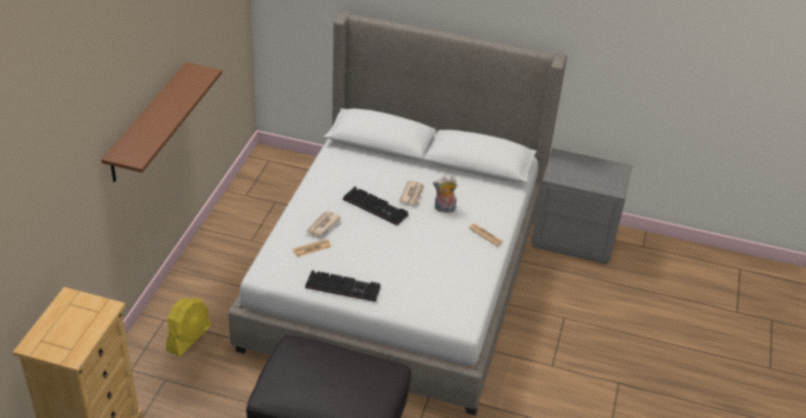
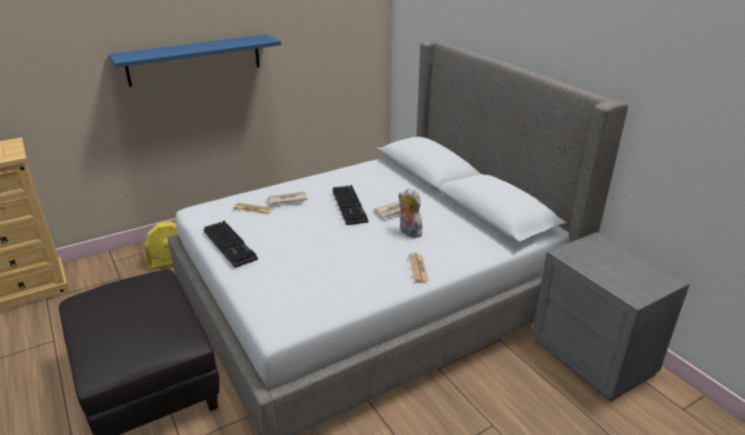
camera: 45 degrees right, 10 degrees down
brown shelf [101,62,222,182] -> blue shelf [108,34,281,87]

